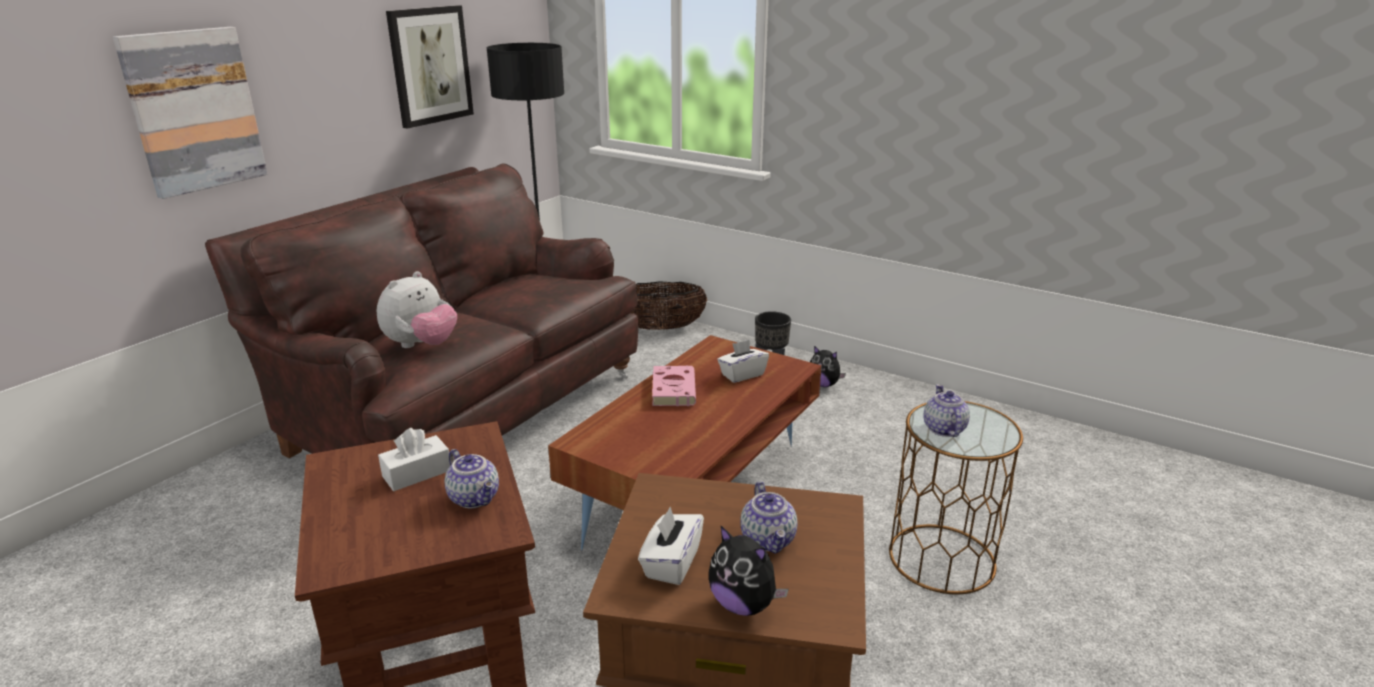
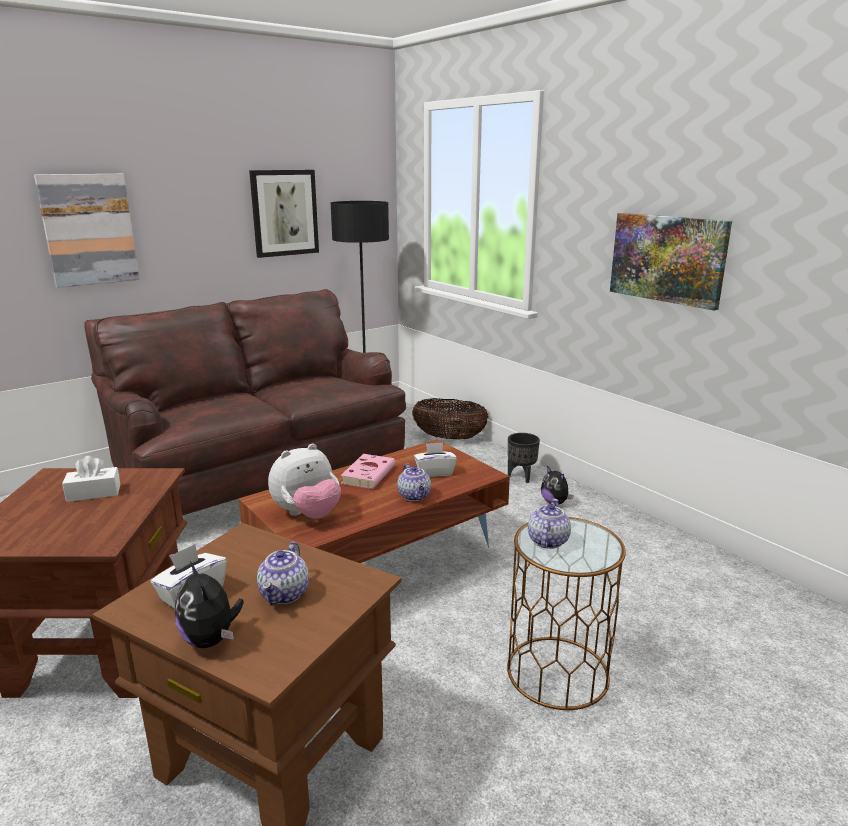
camera: 20 degrees right, 5 degrees down
plush toy [377,271,457,348] -> plush toy moved to [268,444,341,519]
teapot [445,449,499,508] -> teapot moved to [397,463,431,501]
none -> picture [610,213,732,310]

